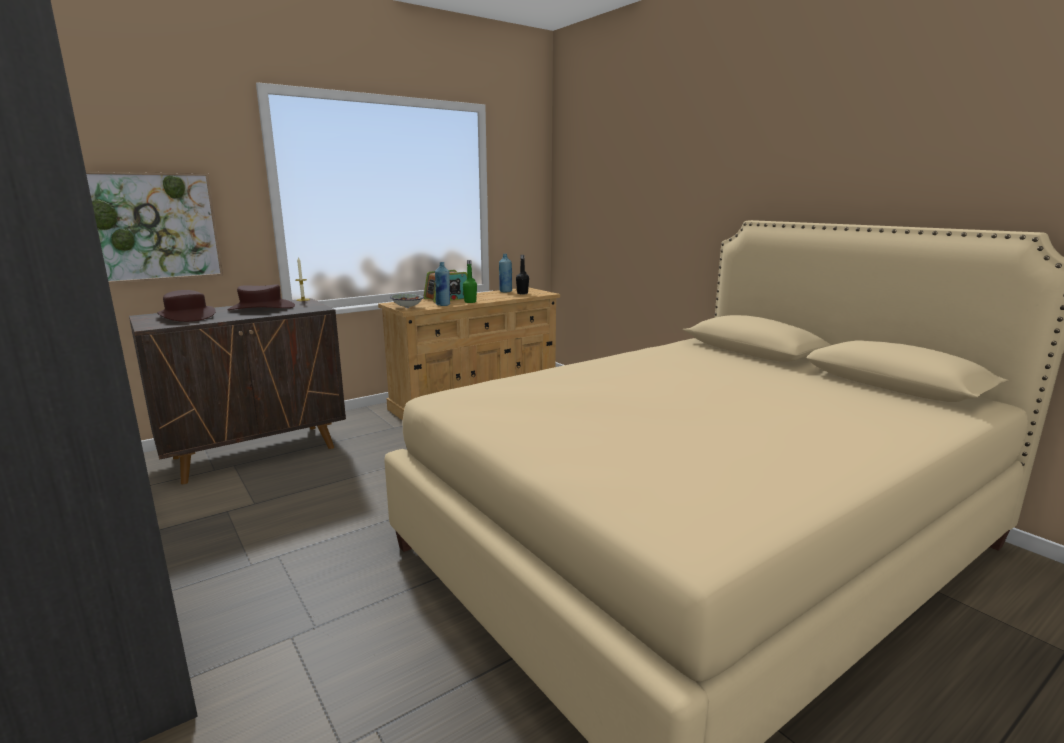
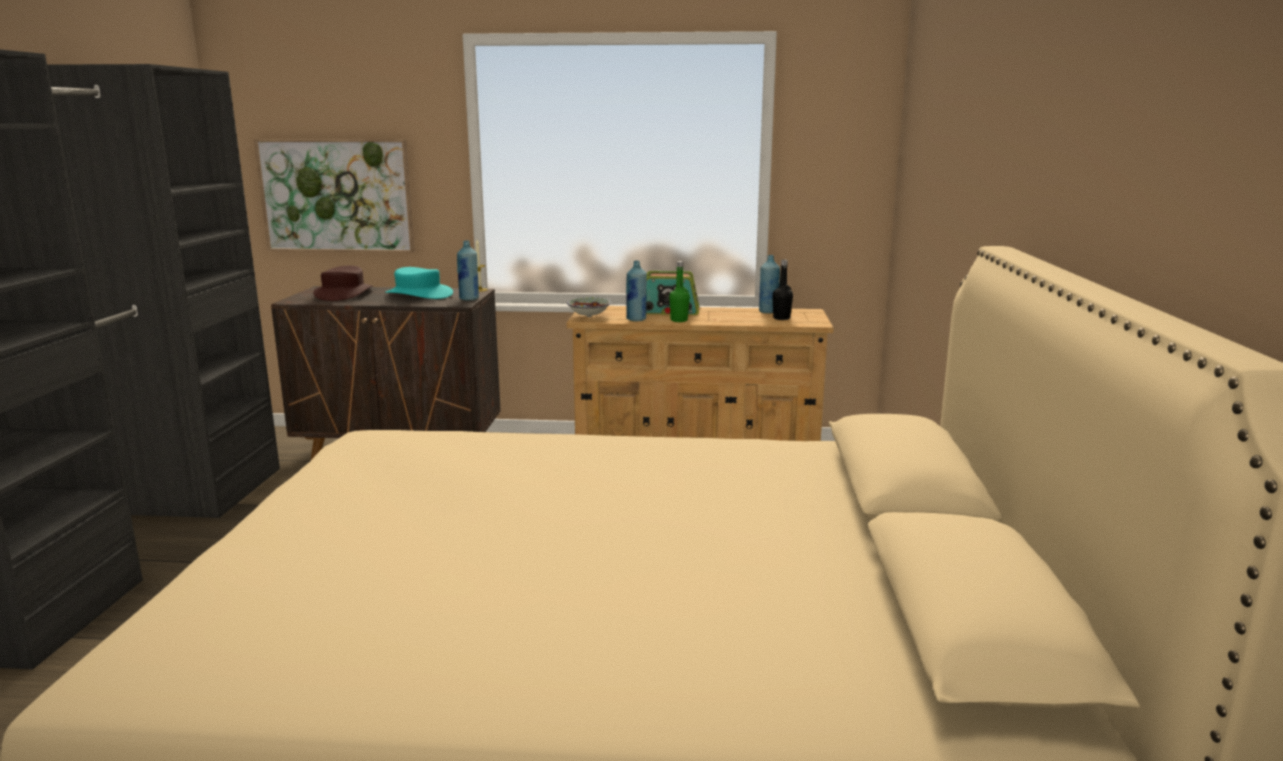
camera: 40 degrees right, 0 degrees up
brown hat [227,284,295,310] -> turquoise hat [385,267,453,299]
none -> blue bottle [457,240,479,301]

